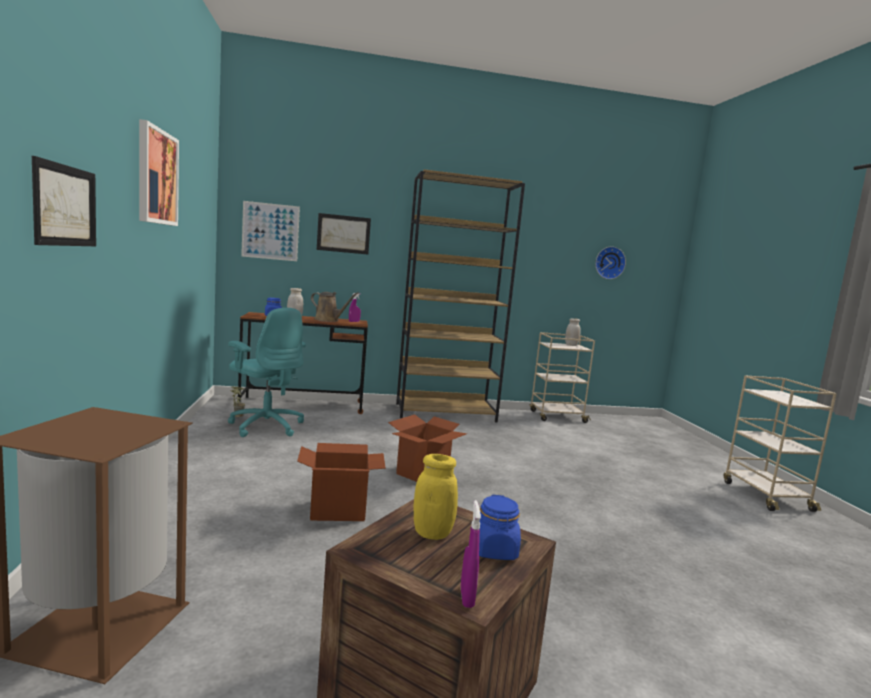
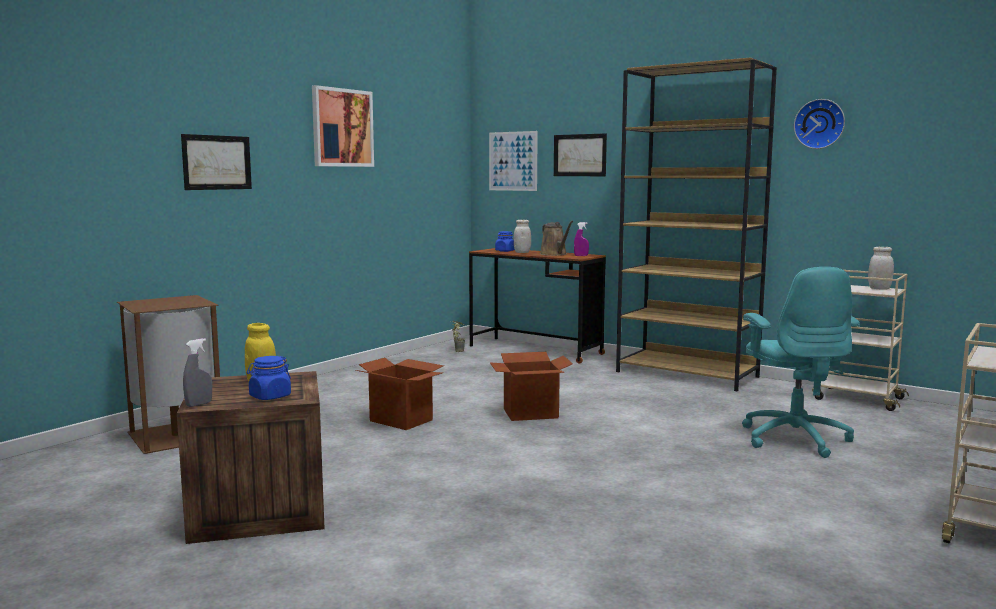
camera: 45 degrees right, 0 degrees up
turquoise office chair [228,308,306,437] -> turquoise office chair moved to [742,267,860,458]
purple spray bottle [461,500,481,608] -> grey spray bottle [183,338,212,407]
wall clock [595,247,626,279] -> wall clock moved to [794,99,845,149]

